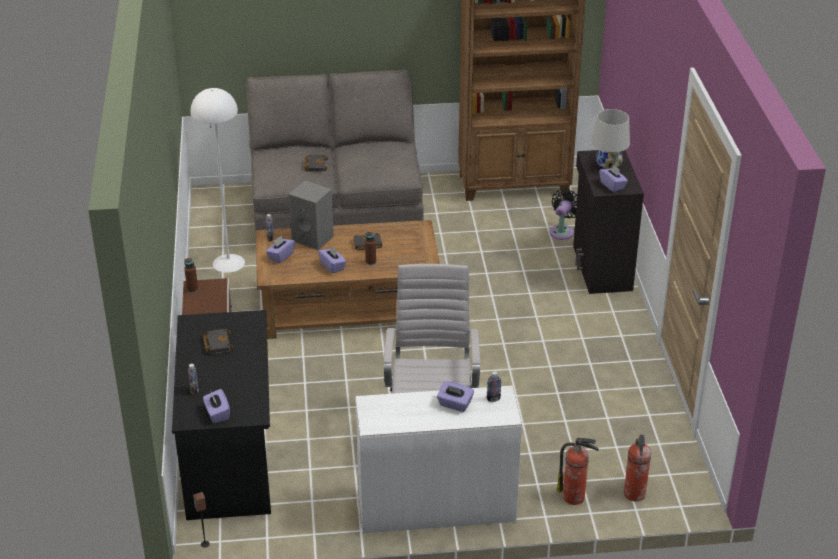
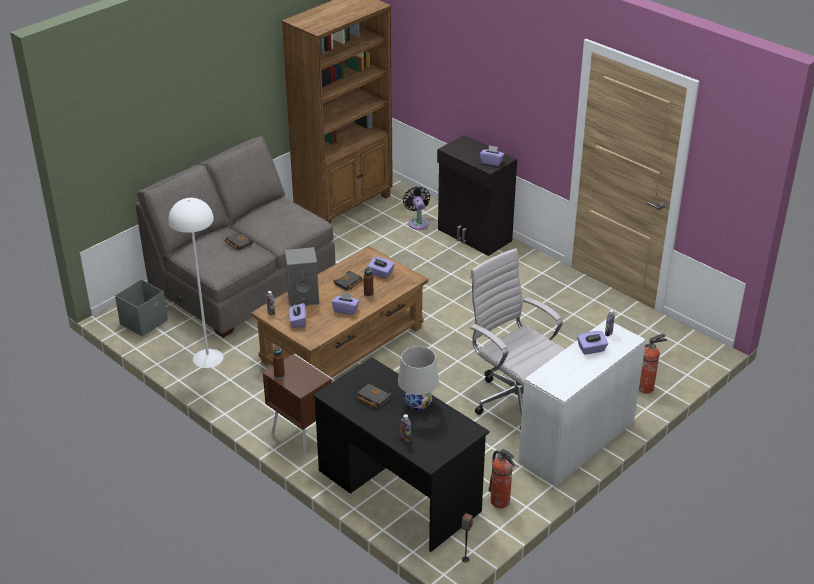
camera: 40 degrees left, 0 degrees up
purple tissue box [203,389,230,423] -> purple tissue box moved to [367,257,395,279]
white table lamp [592,109,630,169] -> white table lamp moved to [398,346,439,410]
fire extinguisher [624,435,651,501] -> fire extinguisher moved to [488,449,515,508]
none -> grey storage box [115,279,168,336]

